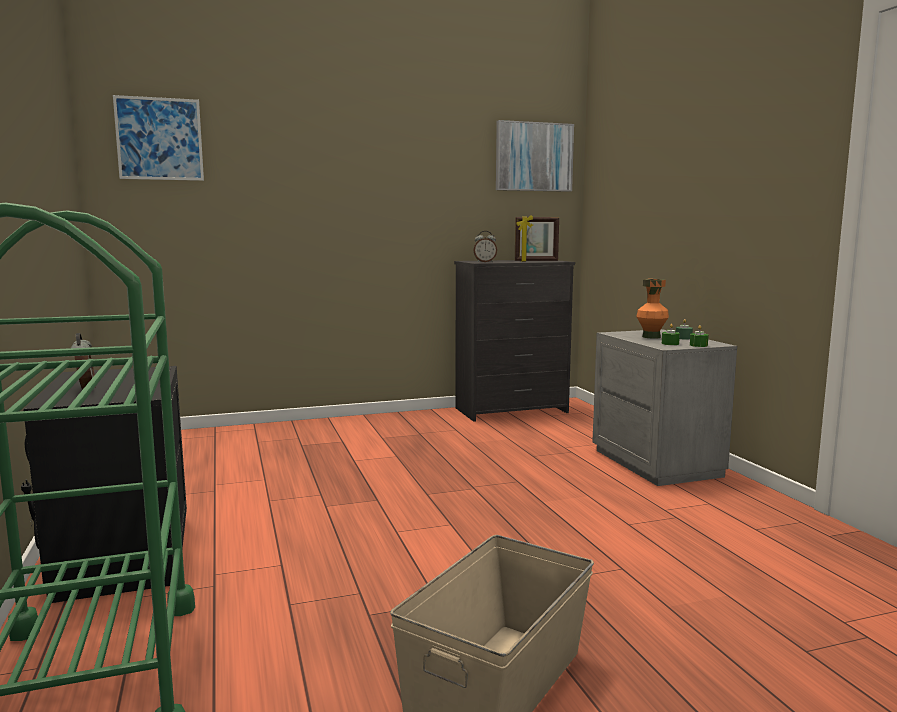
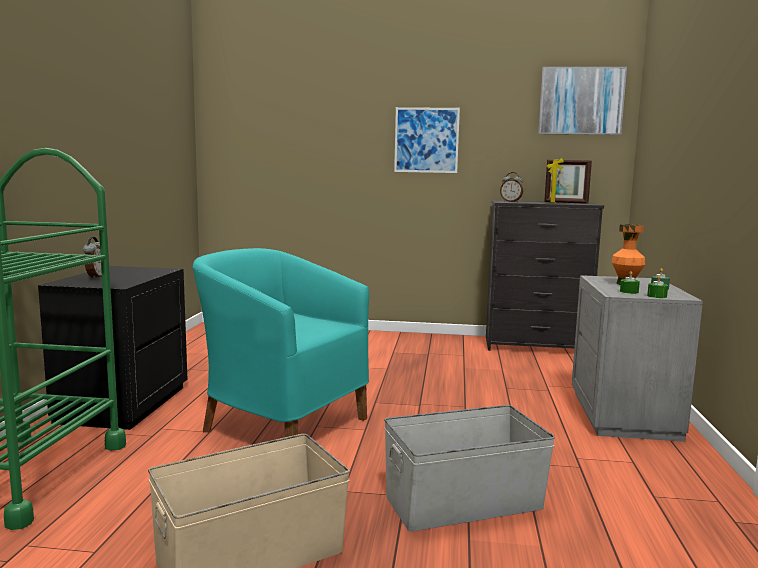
camera: 25 degrees right, 0 degrees up
picture [113,95,204,181] -> picture moved to [394,107,460,173]
none -> turquoise armchair [193,248,369,437]
none -> grey storage box [384,405,555,532]

